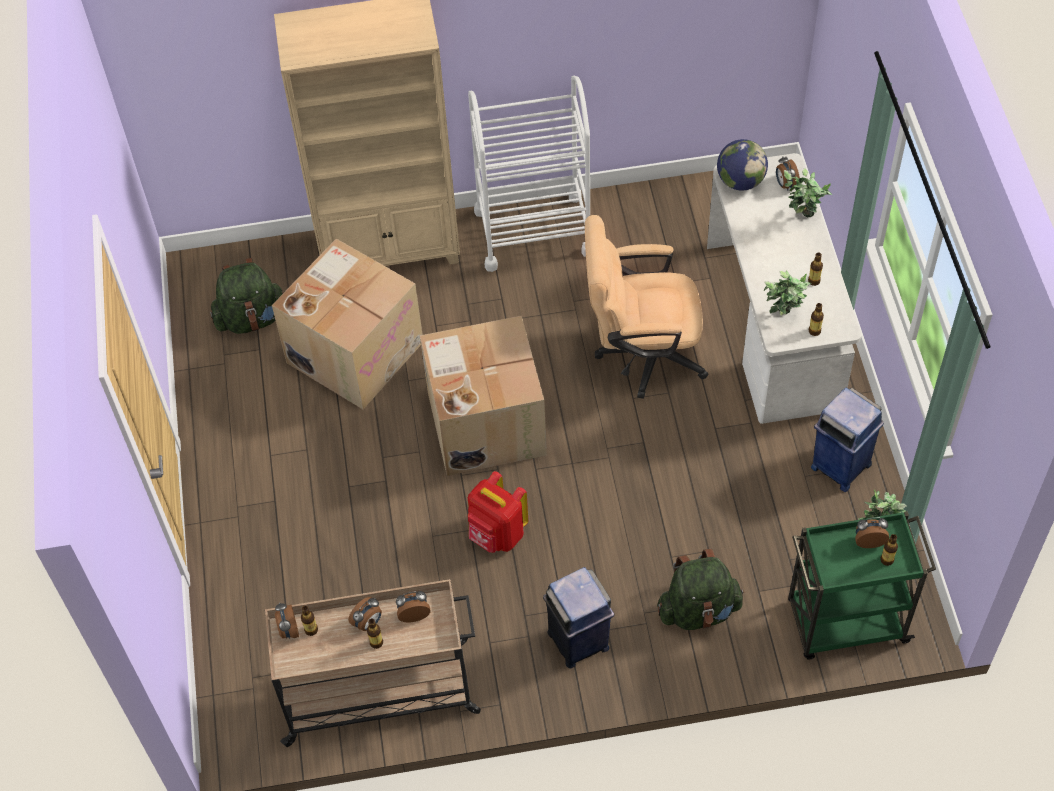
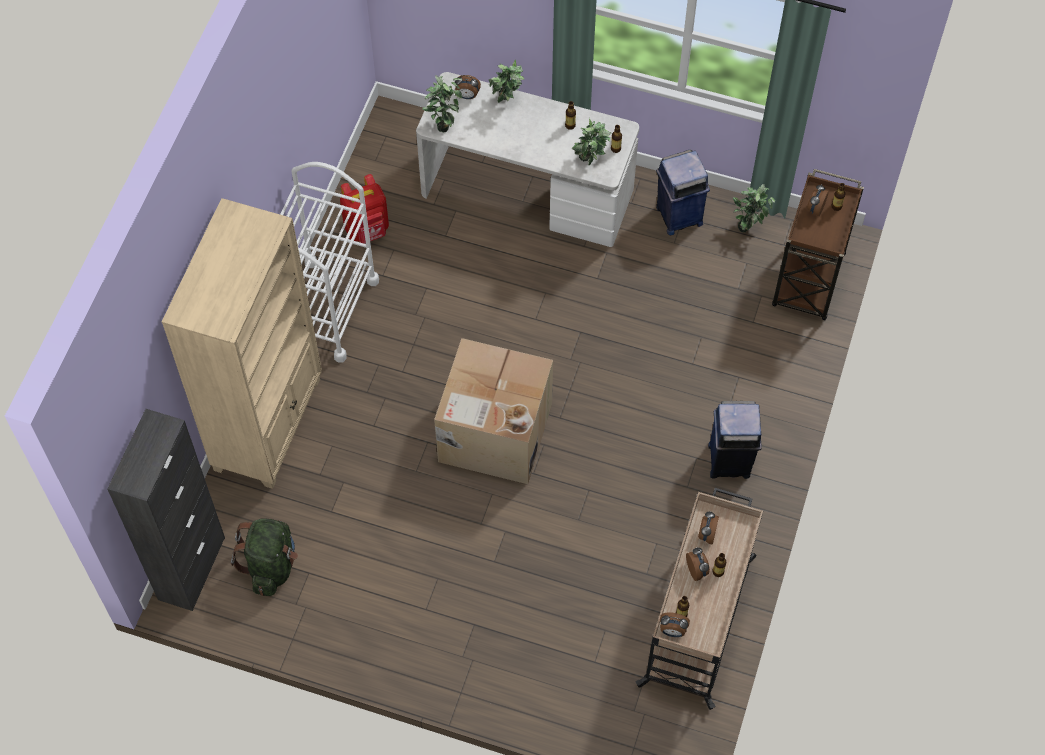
camera: 65 degrees left, 5 degrees up
cardboard box [272,239,423,409] -> none
red backpack [468,471,528,553] -> red backpack moved to [340,174,389,244]
beige office chair [585,215,708,399] -> none
green backpack [657,549,745,630] -> none
globe [717,139,768,191] -> potted plant [422,75,462,133]
green cart [788,511,936,660] -> brown cart [772,169,864,320]
none -> black cabinet [107,409,225,611]

